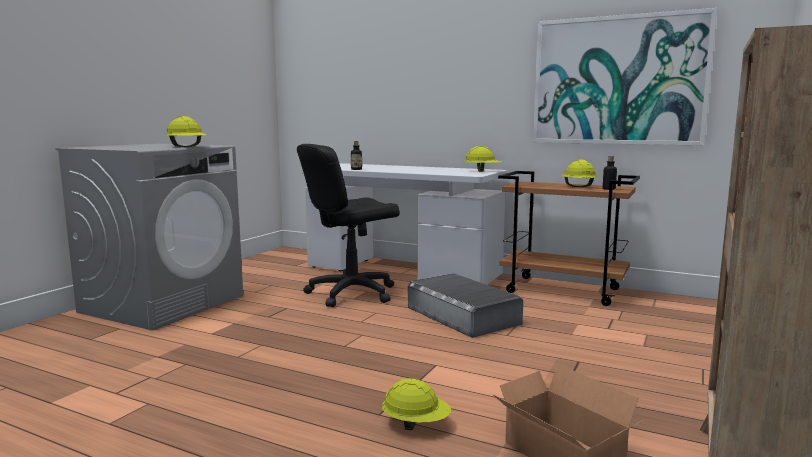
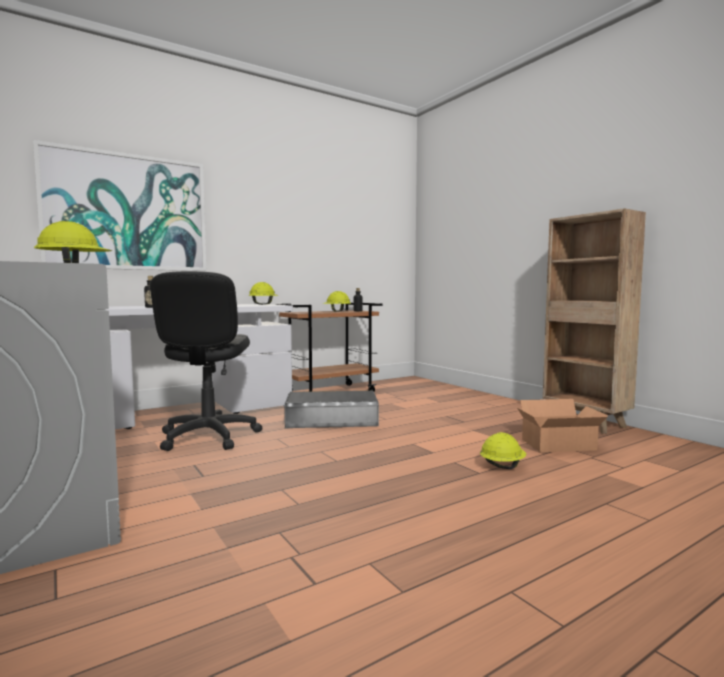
camera: 60 degrees left, 5 degrees down
picture [533,8,717,146] -> picture moved to [33,140,206,271]

